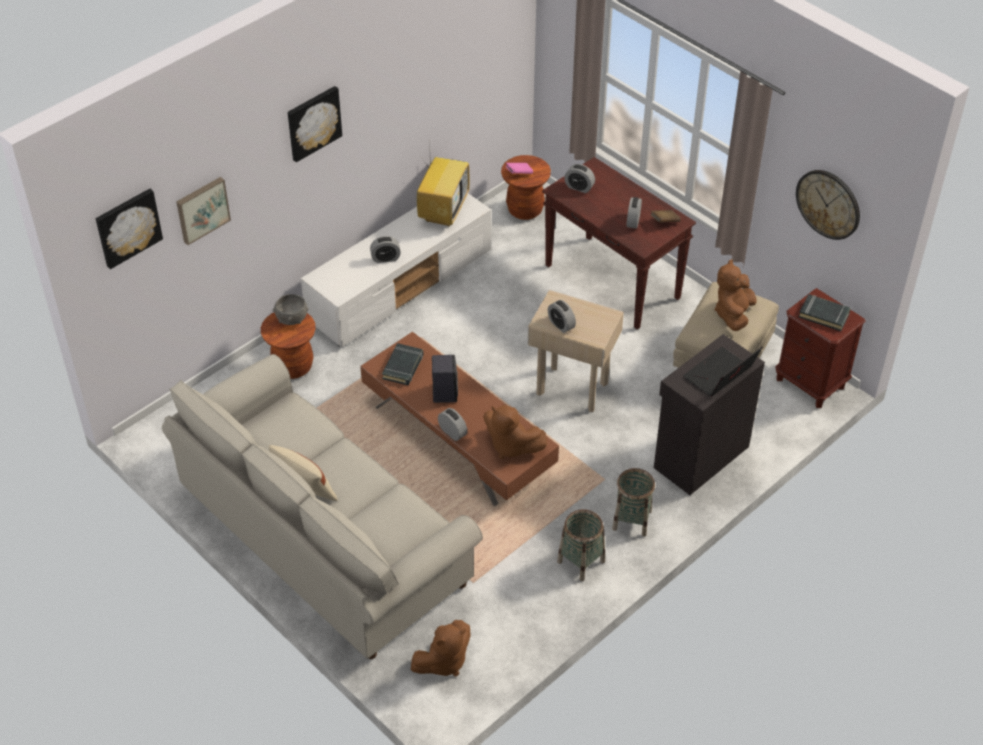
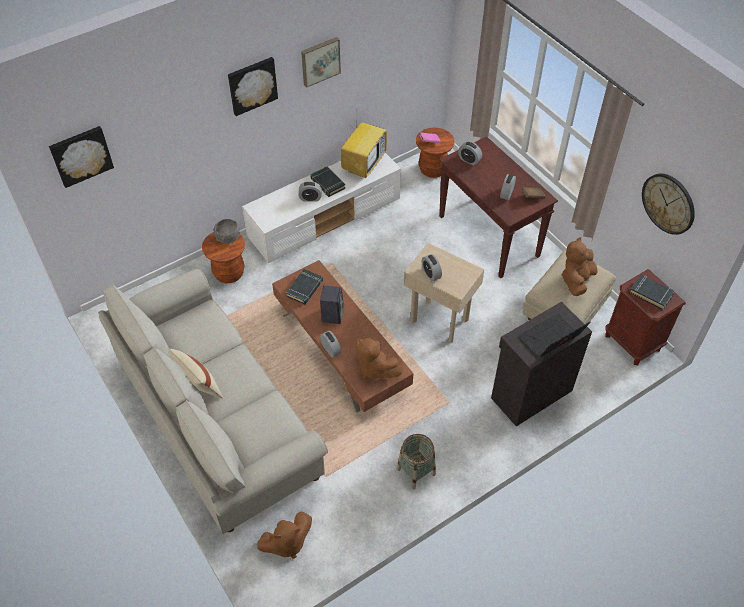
camera: 10 degrees right, 5 degrees up
picture [177,177,231,245] -> picture moved to [301,37,341,88]
basket [612,468,655,536] -> none
none -> black book [310,166,345,197]

